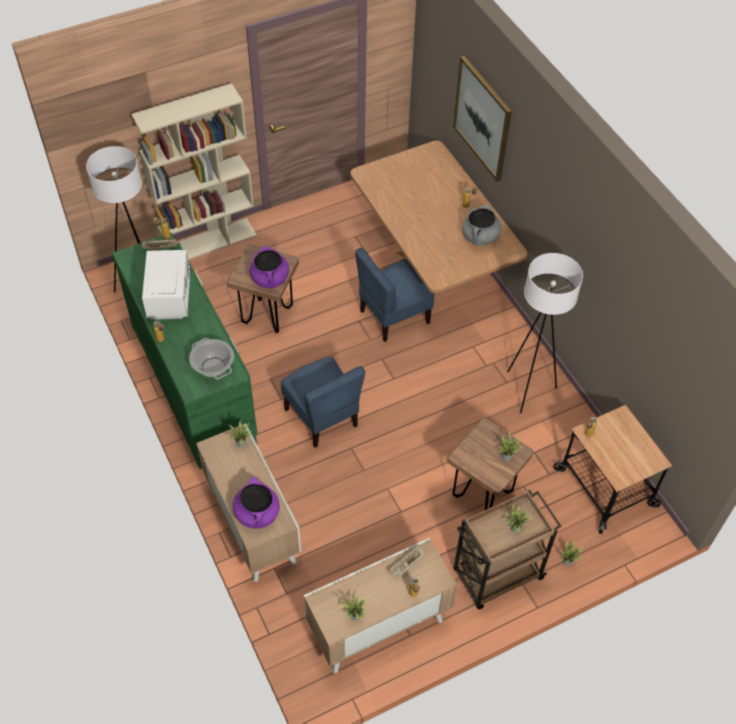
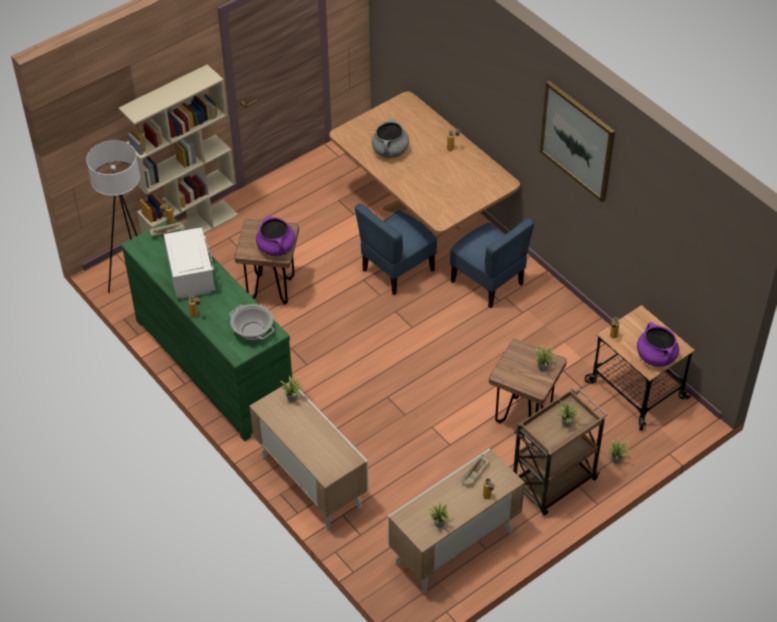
camera: 10 degrees left, 5 degrees down
purple cooking pot [233,476,280,529] -> purple cooking pot moved to [637,322,679,367]
blue chair [281,357,365,448] -> blue chair moved to [450,218,535,308]
picture [453,56,512,182] -> picture moved to [540,81,615,202]
grey cooking pot [462,204,501,246] -> grey cooking pot moved to [372,118,409,159]
white floor lamp [507,253,583,413] -> none

